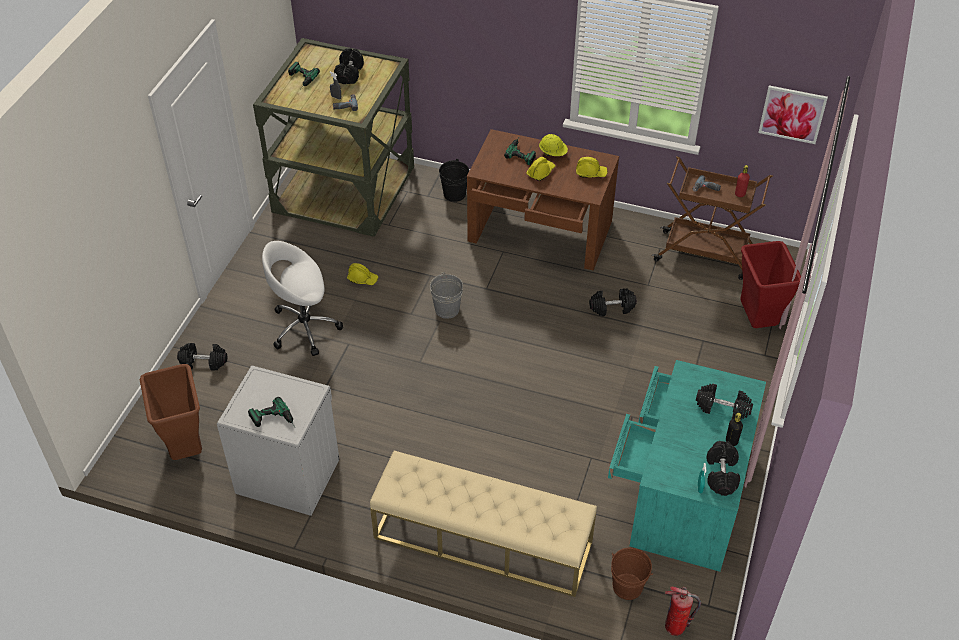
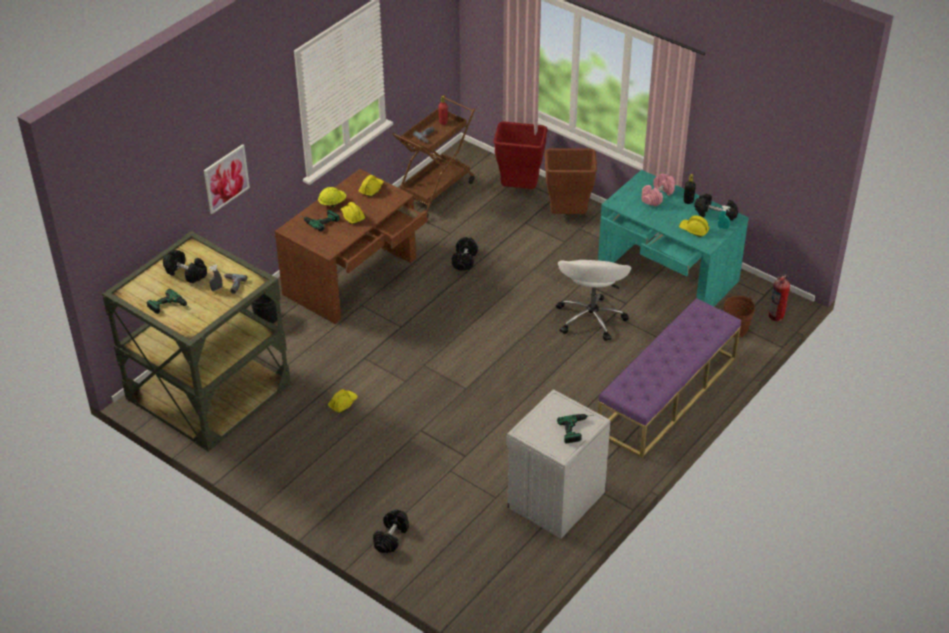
camera: 70 degrees left, 5 degrees down
brown trash can [139,364,202,460] -> brown trash can moved to [545,148,597,214]
white office chair [262,241,343,356] -> white office chair moved to [556,260,631,341]
beige bench [370,451,597,597] -> purple bench [598,298,741,458]
grey bucket [430,272,463,319] -> none
black dumbbell [696,384,753,420] -> pink dumbbell [642,174,675,207]
picture [758,86,828,144] -> picture moved to [204,144,250,214]
none -> yellow hard hat [679,215,710,237]

